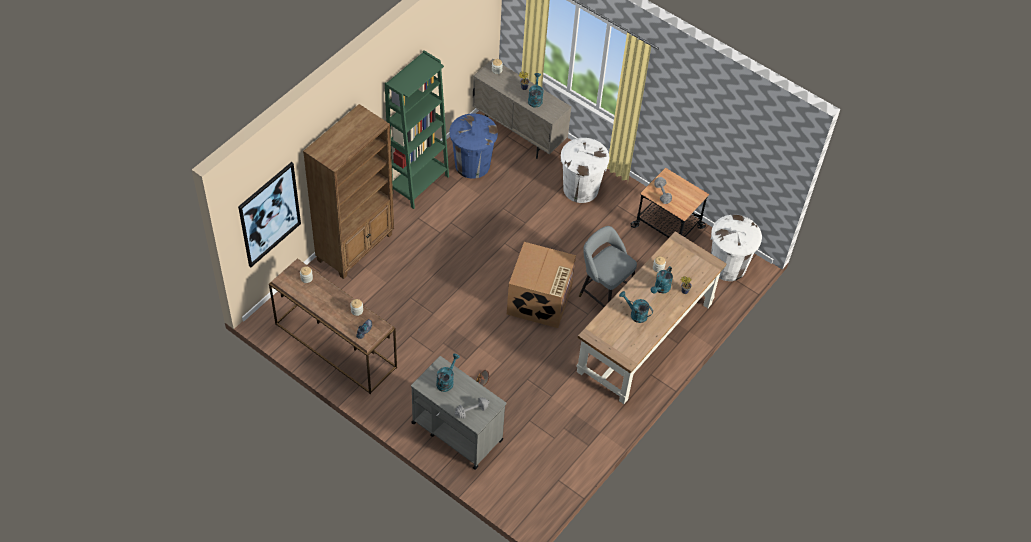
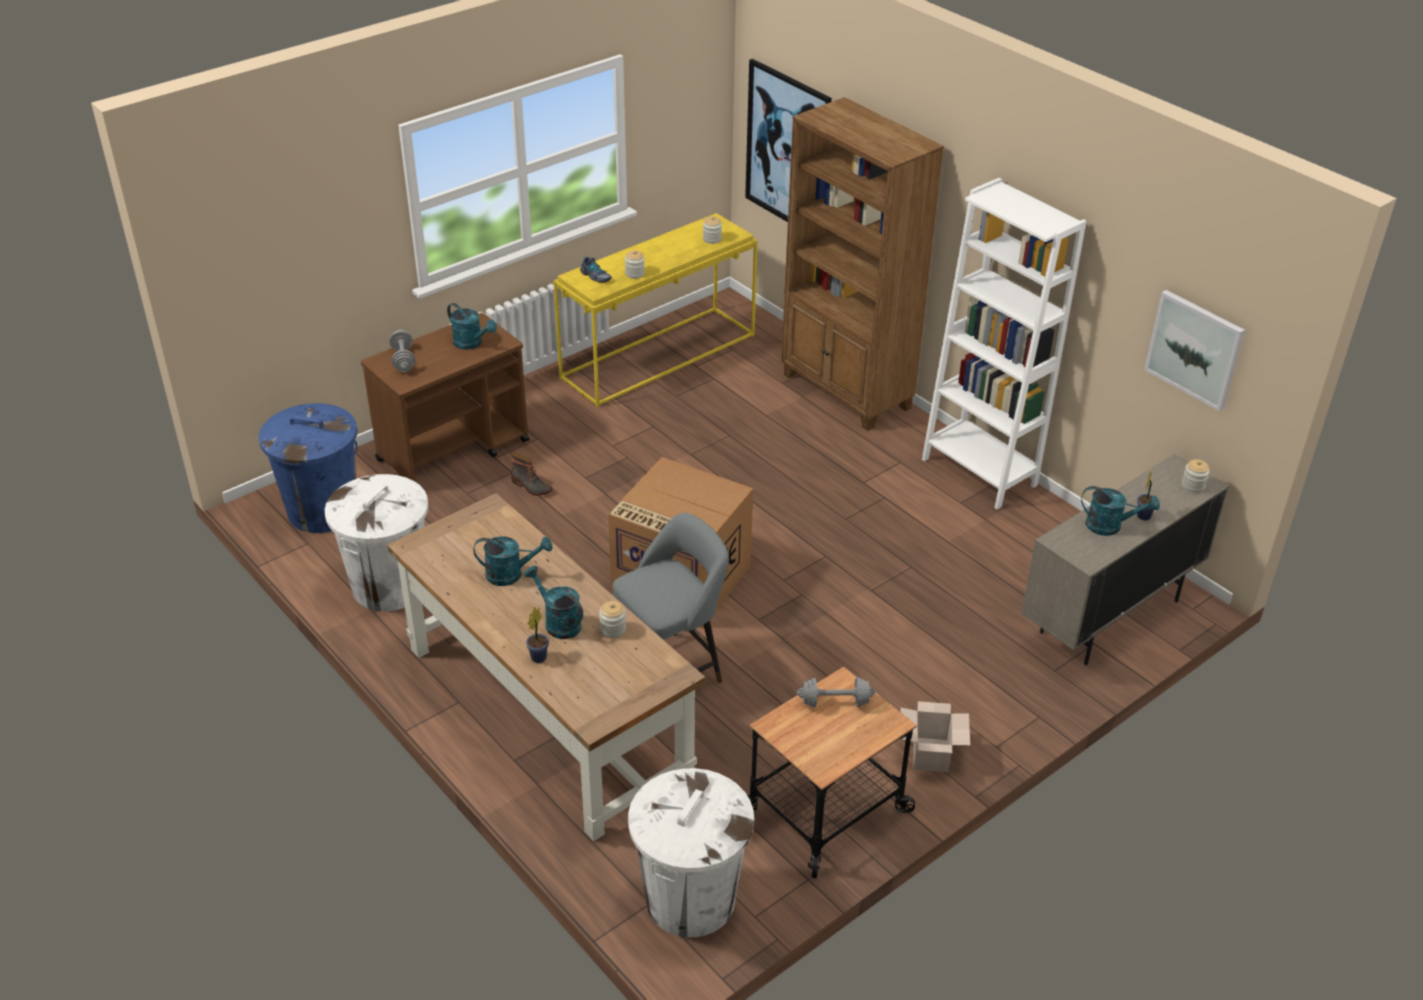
camera: 105 degrees right, 15 degrees down
brown console table [269,258,397,394] -> yellow console table [553,213,758,407]
green bookcase [385,50,449,209] -> white bookcase [922,178,1086,509]
grey cart [411,356,506,470] -> brown cart [361,313,530,482]
blue trash can [449,113,498,179] -> blue trash can moved to [259,403,358,533]
white trash can [561,138,609,203] -> white trash can moved to [325,474,429,611]
turquoise watering can [619,291,653,323] -> turquoise watering can turned 45 degrees clockwise [473,536,553,586]
none -> cardboard box [901,701,970,772]
none -> picture [1144,290,1245,411]

